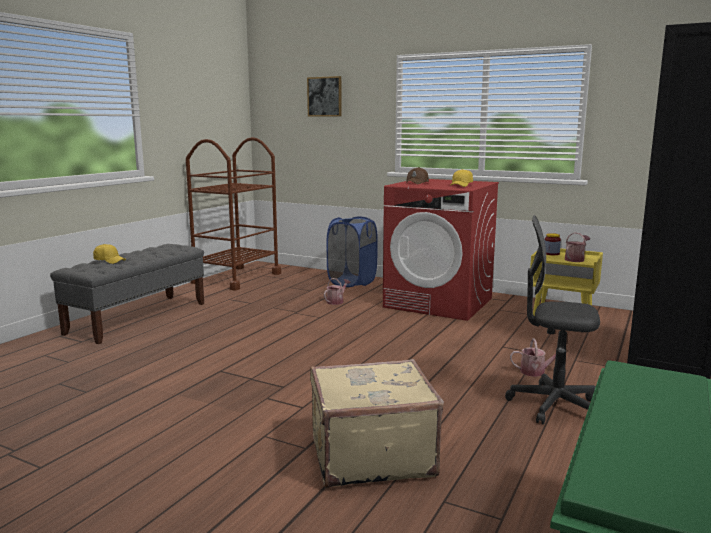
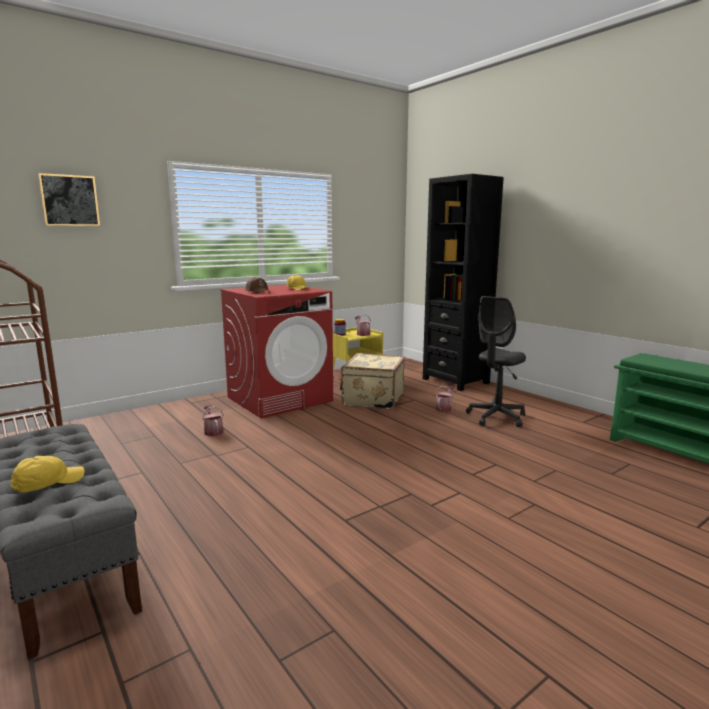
camera: 65 degrees left, 0 degrees up
beige suitcase [310,359,444,488] -> beige suitcase moved to [340,353,405,410]
blue laundry basket [327,216,378,287] -> none

